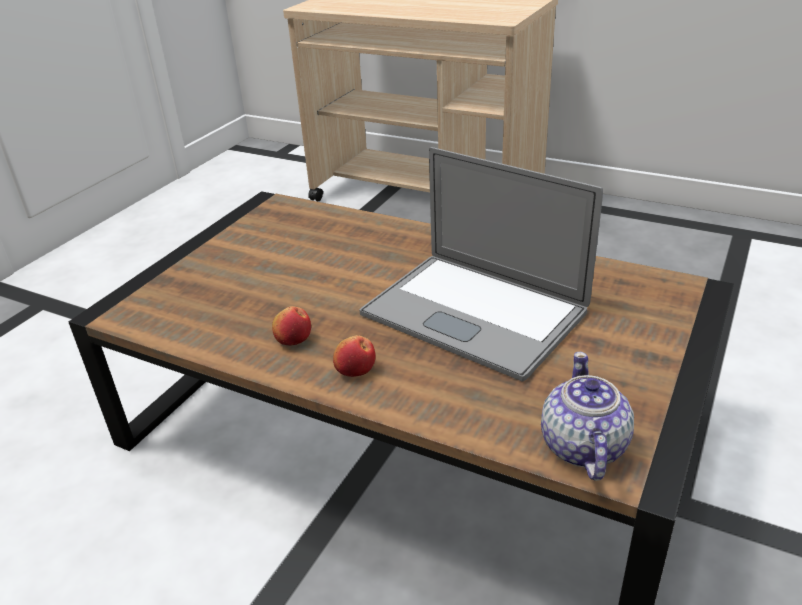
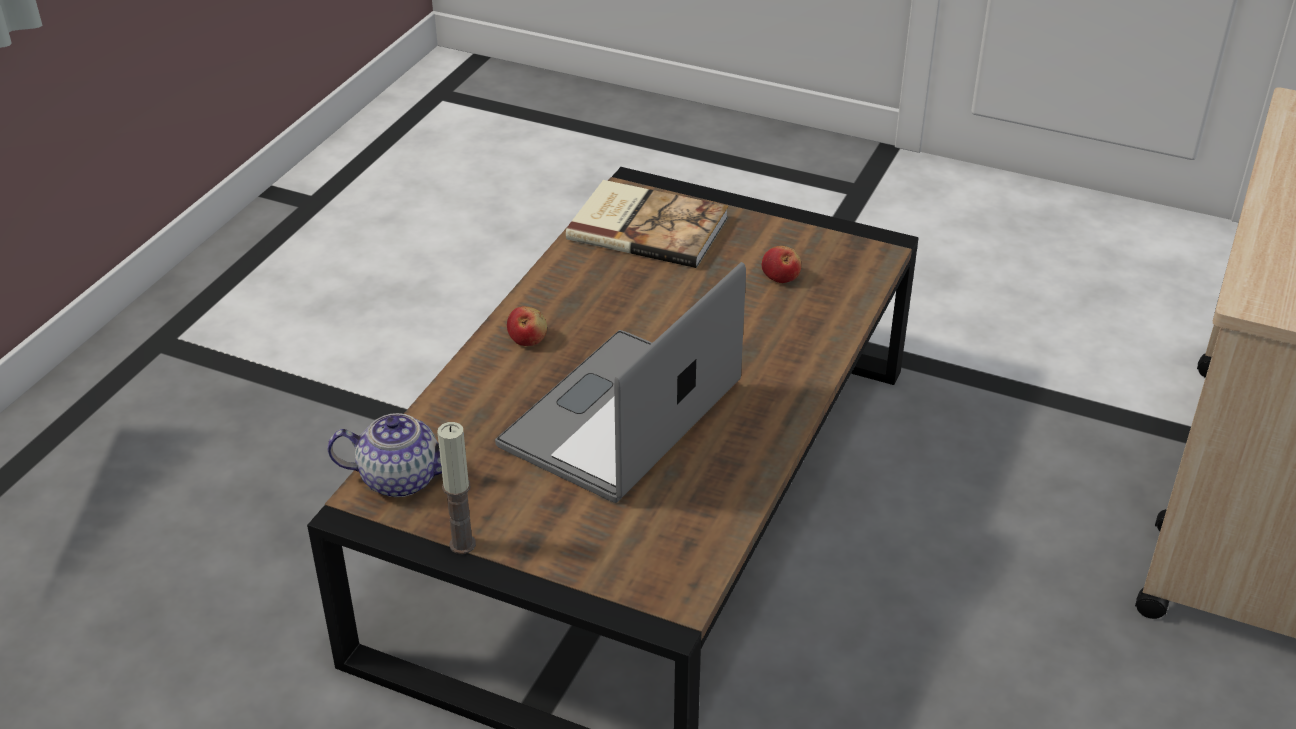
camera: 85 degrees right, 5 degrees up
apple [272,306,311,345] -> apple moved to [762,246,801,283]
none -> candle [437,422,476,554]
none -> book [566,180,729,268]

